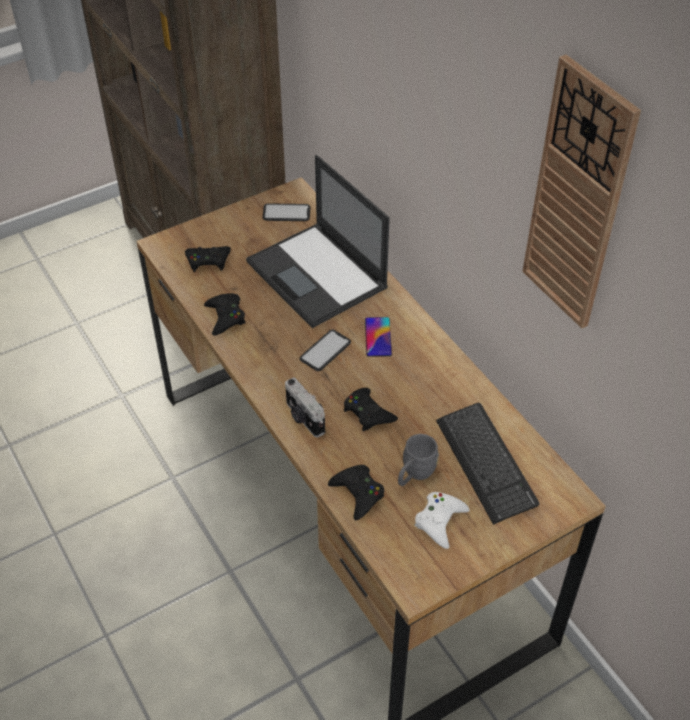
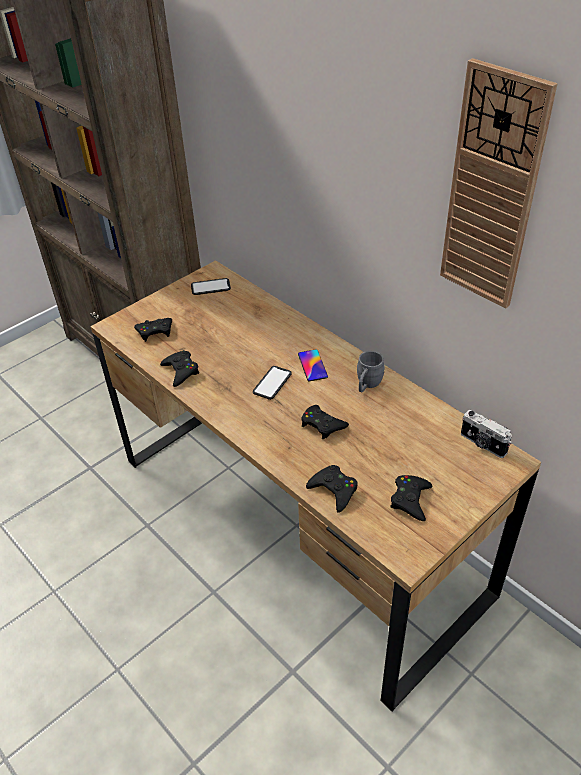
camera: 10 degrees left, 5 degrees down
laptop [246,155,390,328] -> none
camera [285,377,325,437] -> camera moved to [461,410,512,458]
grey mug [398,434,439,486] -> grey mug moved to [357,351,385,392]
white game controller [415,492,470,549] -> black game controller [390,475,432,521]
keyboard [436,403,539,525] -> none

